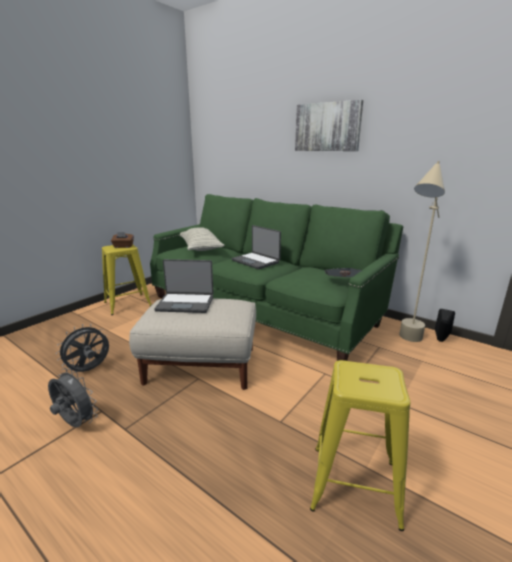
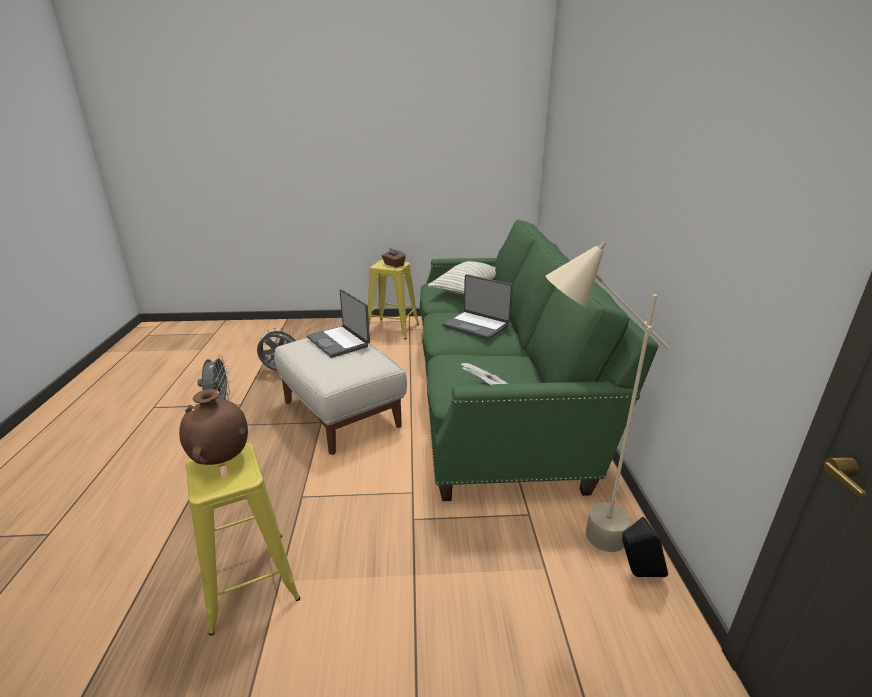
camera: 50 degrees right, 5 degrees up
laptop [231,225,281,269] -> laptop turned 60 degrees counterclockwise [442,274,513,340]
picture [295,100,363,151] -> none
none -> brown vase [179,389,248,465]

